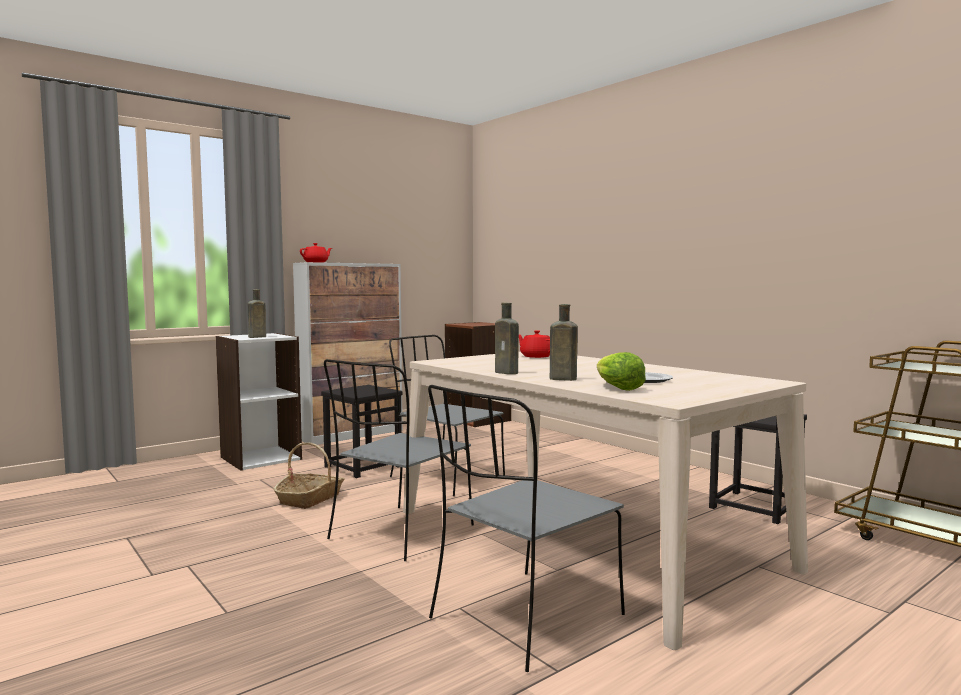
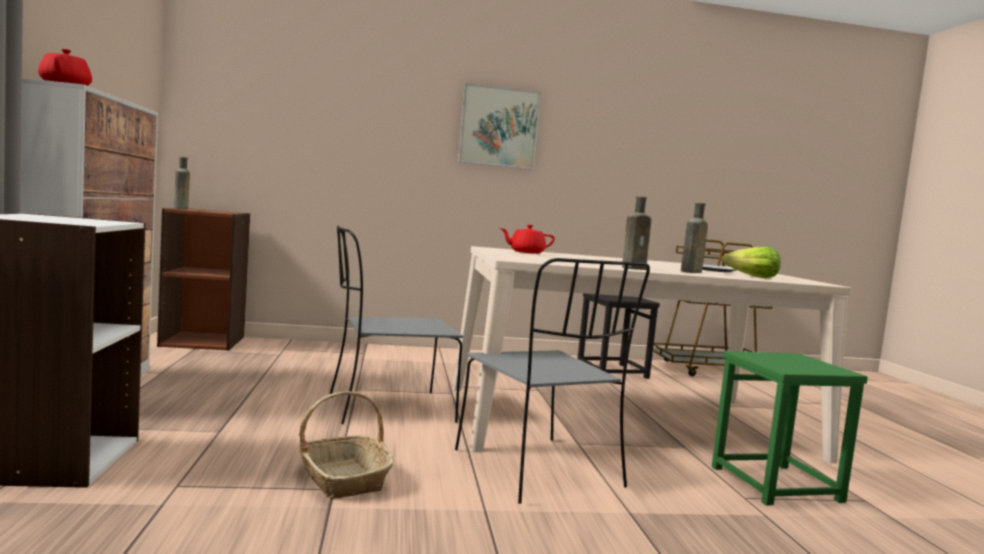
camera: 60 degrees left, 0 degrees up
brown bottle [248,289,266,338] -> brown bottle moved to [174,157,190,209]
black stool [321,385,402,478] -> none
grey chair [428,385,625,672] -> green stool [712,351,868,506]
none -> picture [458,83,541,170]

